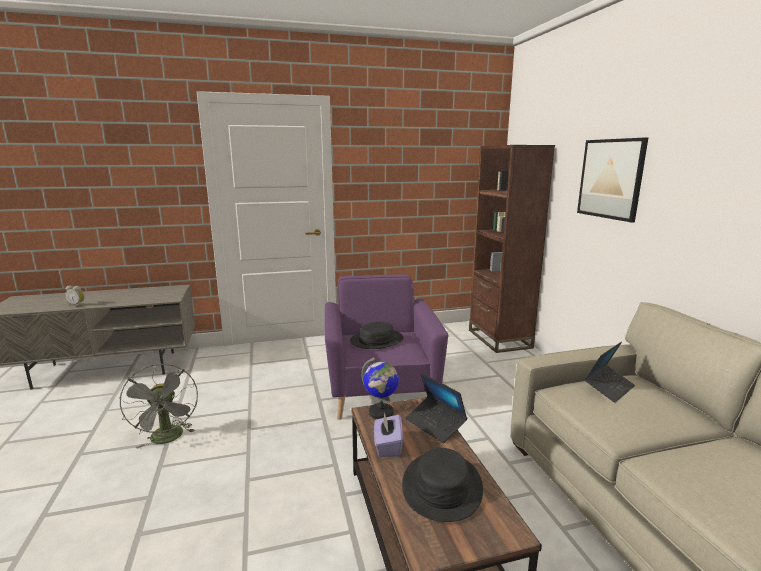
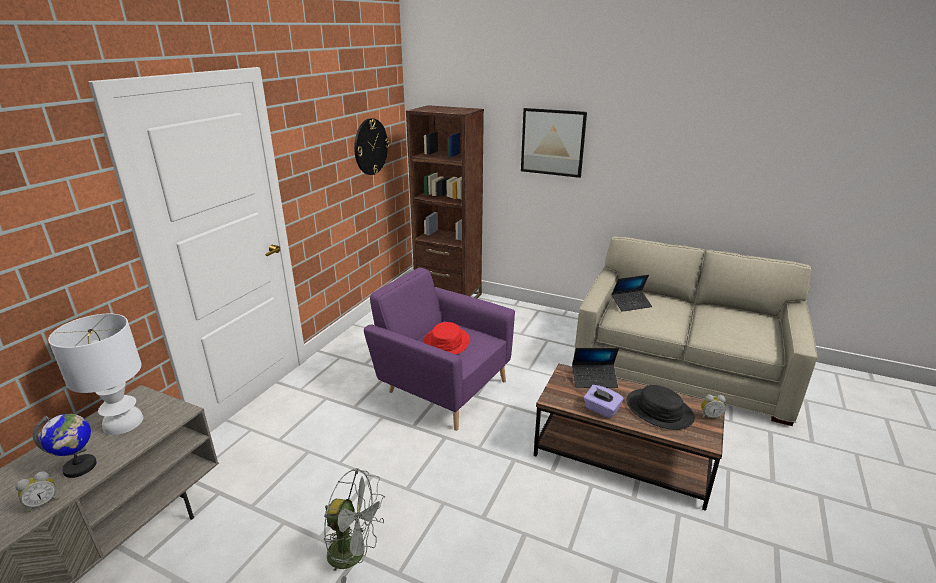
camera: 50 degrees left, 10 degrees up
black hat [350,322,403,349] -> red hat [423,322,470,355]
globe [361,357,399,419] -> globe moved to [33,414,97,478]
laptop [584,342,635,403] -> laptop turned 75 degrees clockwise [611,275,652,312]
none -> white table lamp [48,314,143,435]
none -> wall clock [354,118,389,175]
none -> alarm clock [701,394,726,419]

